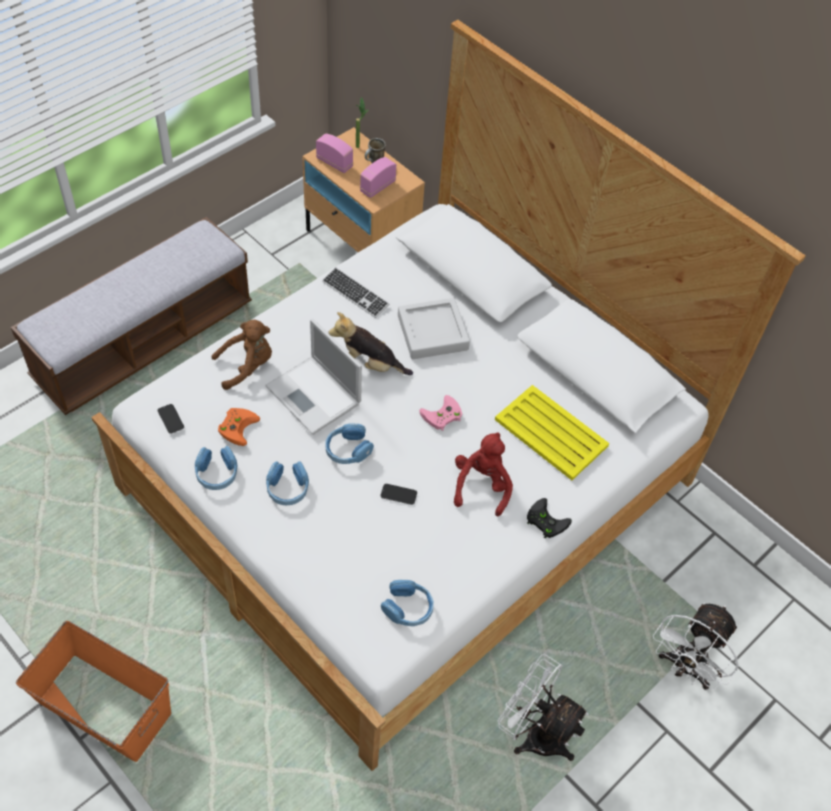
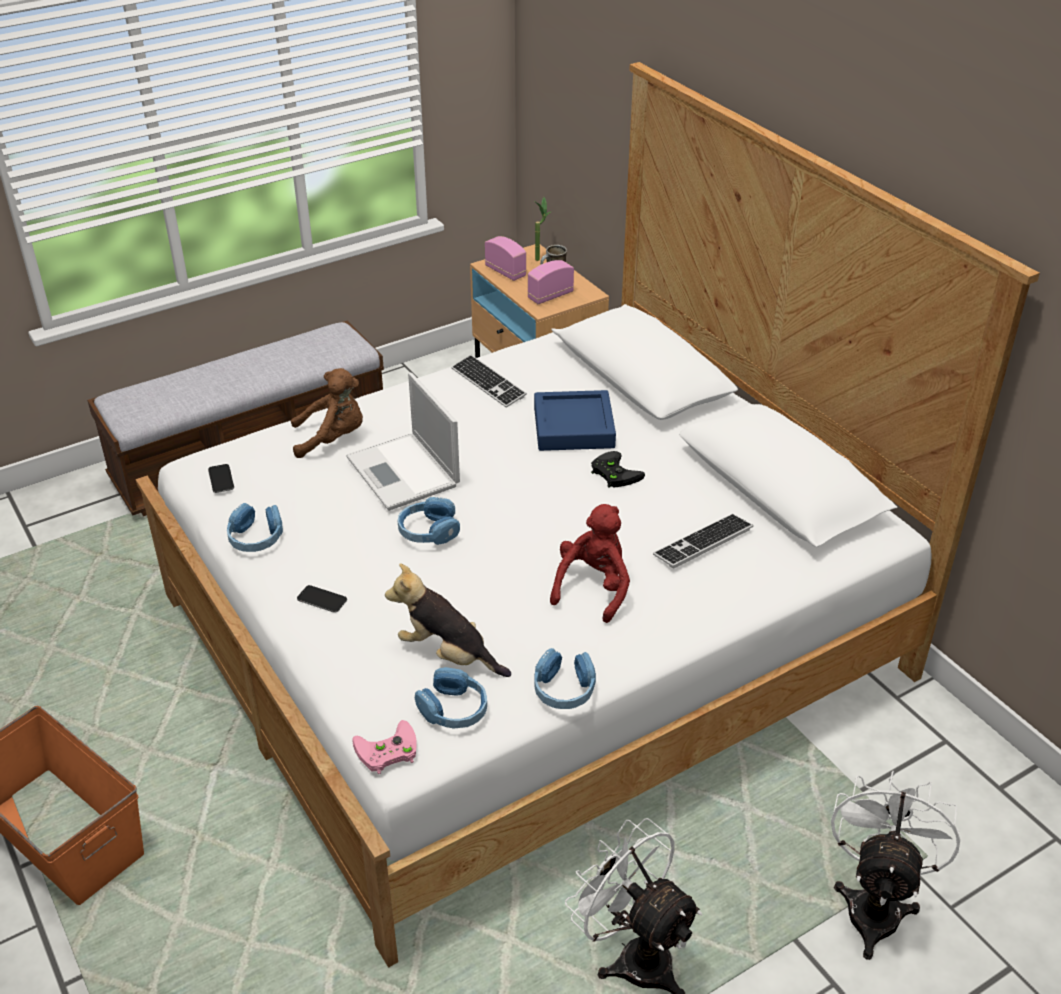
camera: 15 degrees right, 15 degrees down
orange game controller [218,408,260,446] -> none
blue headphones [266,461,309,505] -> blue headphones moved to [534,648,596,709]
plush toy [329,312,413,375] -> plush toy moved to [385,563,511,677]
phone [380,484,417,505] -> phone moved to [297,585,347,613]
grey tray [398,298,470,359] -> blue tray [534,390,616,451]
pink game controller [419,395,462,431] -> pink game controller moved to [352,720,417,774]
yellow tray [495,385,609,480] -> keyboard [653,514,753,569]
black game controller [527,498,572,539] -> black game controller moved to [591,451,645,488]
white fan [653,603,739,690] -> white fan turned 150 degrees clockwise [831,771,960,960]

